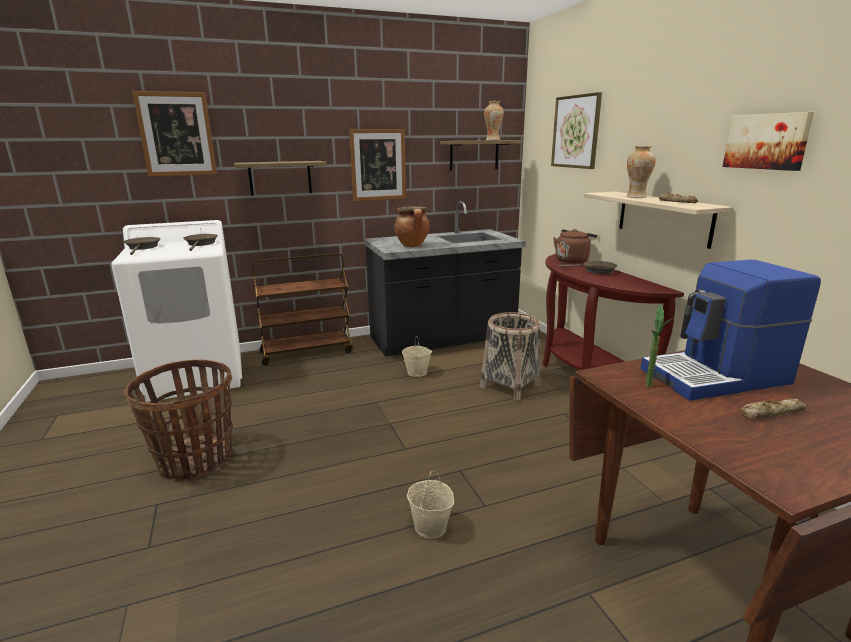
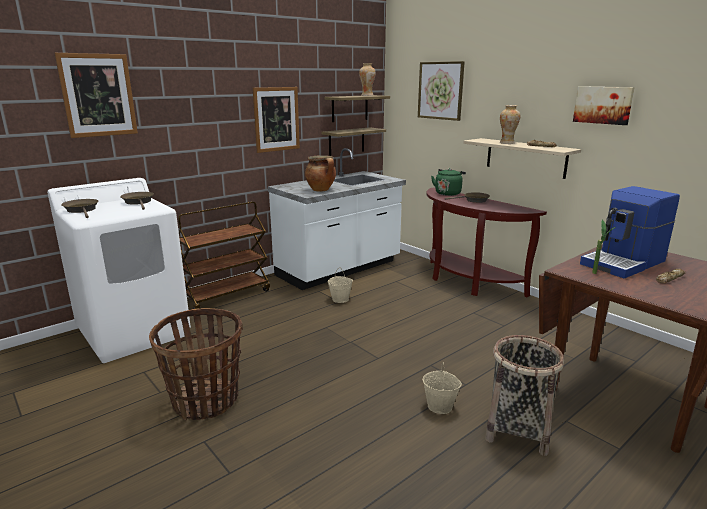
camera: 20 degrees left, 0 degrees up
shelf [234,161,327,196] -> shelf moved to [322,127,386,156]
black counter [364,201,526,357] -> white counter [268,148,406,290]
basket [480,312,541,401] -> basket moved to [485,335,564,456]
brown kettle [553,229,597,263] -> green kettle [431,168,466,196]

